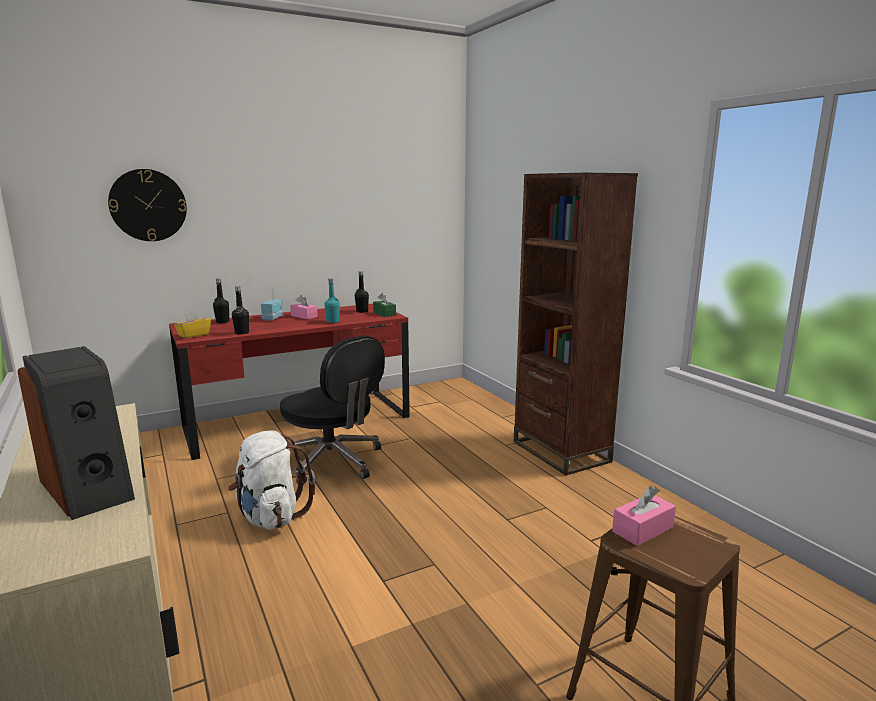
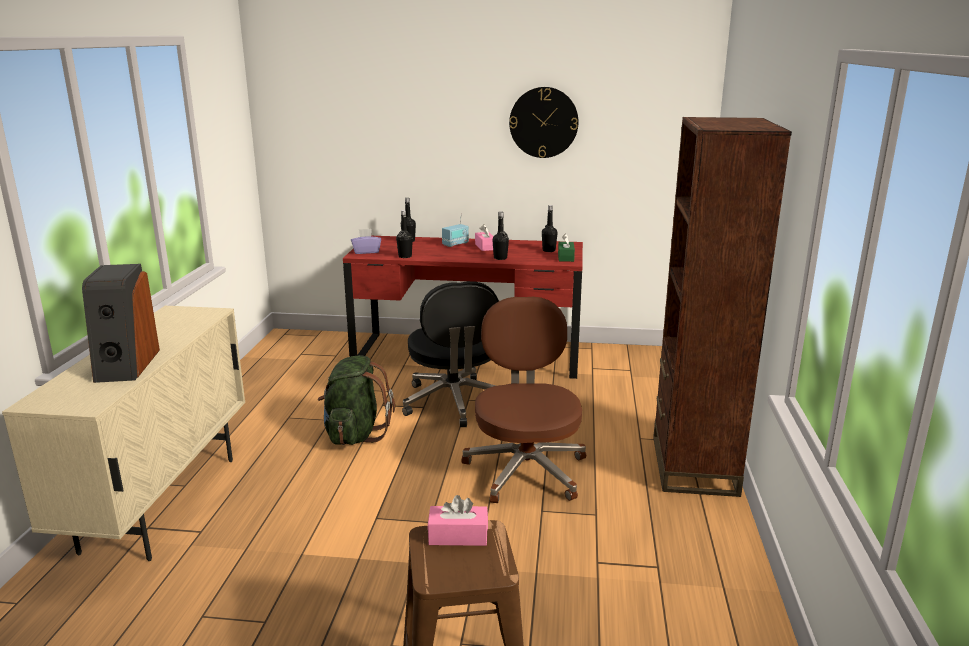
camera: 35 degrees right, 5 degrees up
wall clock [108,169,187,241] -> wall clock moved to [509,87,578,158]
yellow tissue box [174,311,211,338] -> purple tissue box [351,229,381,254]
white backpack [228,430,315,530] -> green backpack [318,355,395,445]
turquoise bottle [324,278,340,323] -> black bottle [492,211,509,260]
none -> brown office chair [461,297,586,503]

